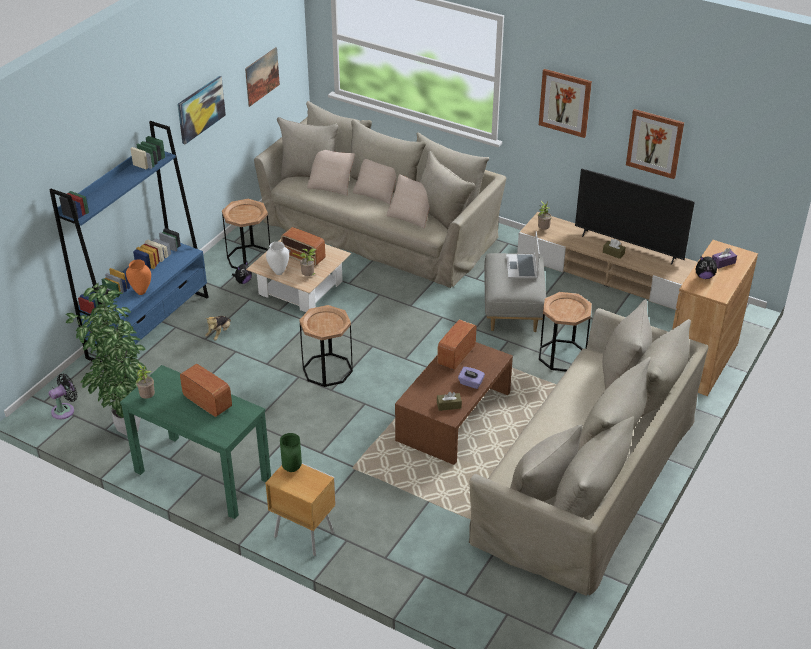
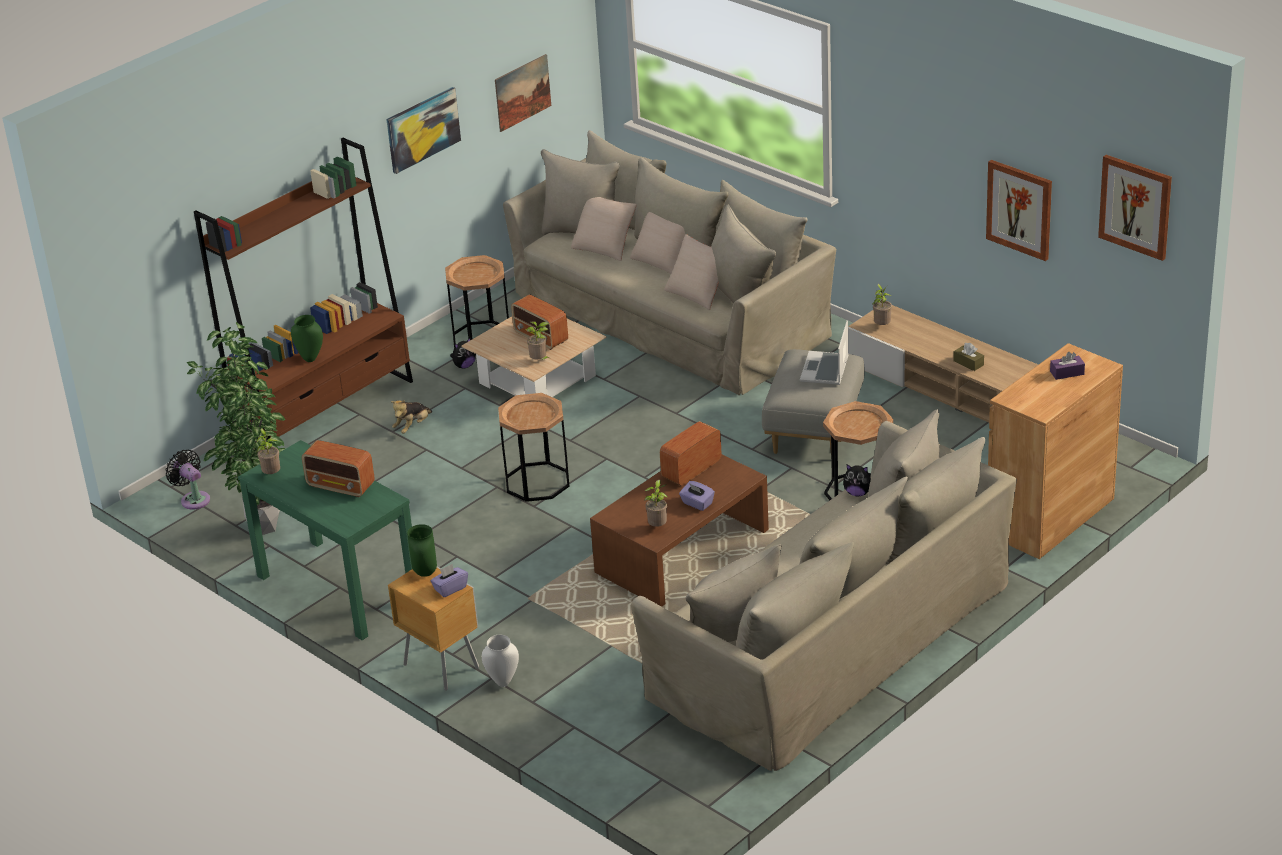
camera: 15 degrees right, 5 degrees down
blue bookcase [49,121,209,362] -> brown bookcase [194,138,413,449]
black fan [49,374,77,420] -> black fan turned 105 degrees counterclockwise [165,450,210,510]
orange vase [126,259,151,295] -> green vase [291,315,323,362]
radio [180,364,232,417] -> radio turned 150 degrees clockwise [302,440,375,497]
white vase [266,241,289,275] -> white vase moved to [482,635,519,687]
brown tissue box [437,392,462,411] -> potted plant [644,480,667,527]
picture [539,69,592,138] -> picture moved to [1098,155,1172,261]
television [575,169,695,265] -> none
plush toy [696,256,717,279] -> plush toy moved to [843,464,871,496]
none -> purple tissue box [430,564,468,597]

